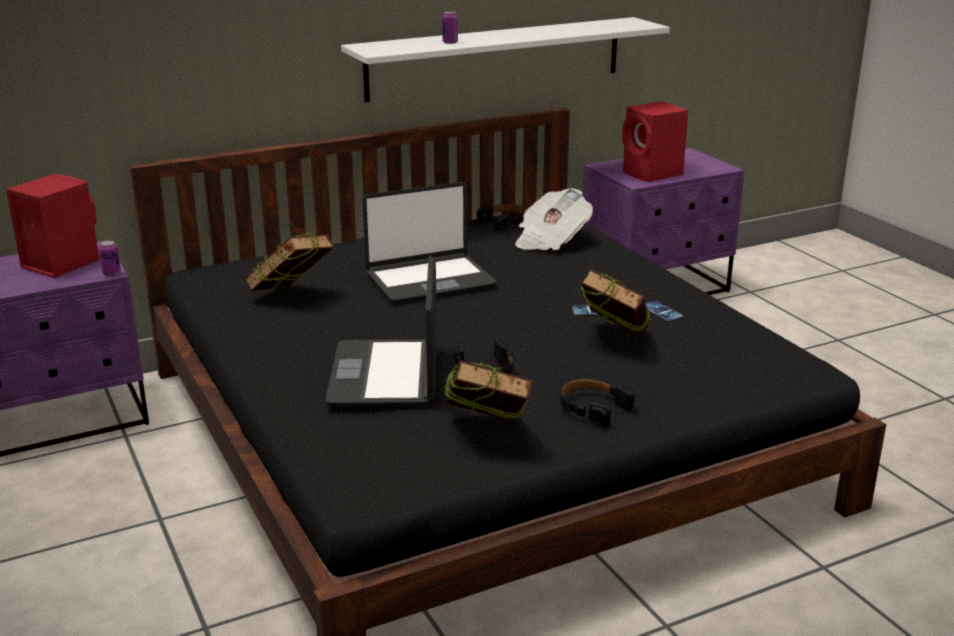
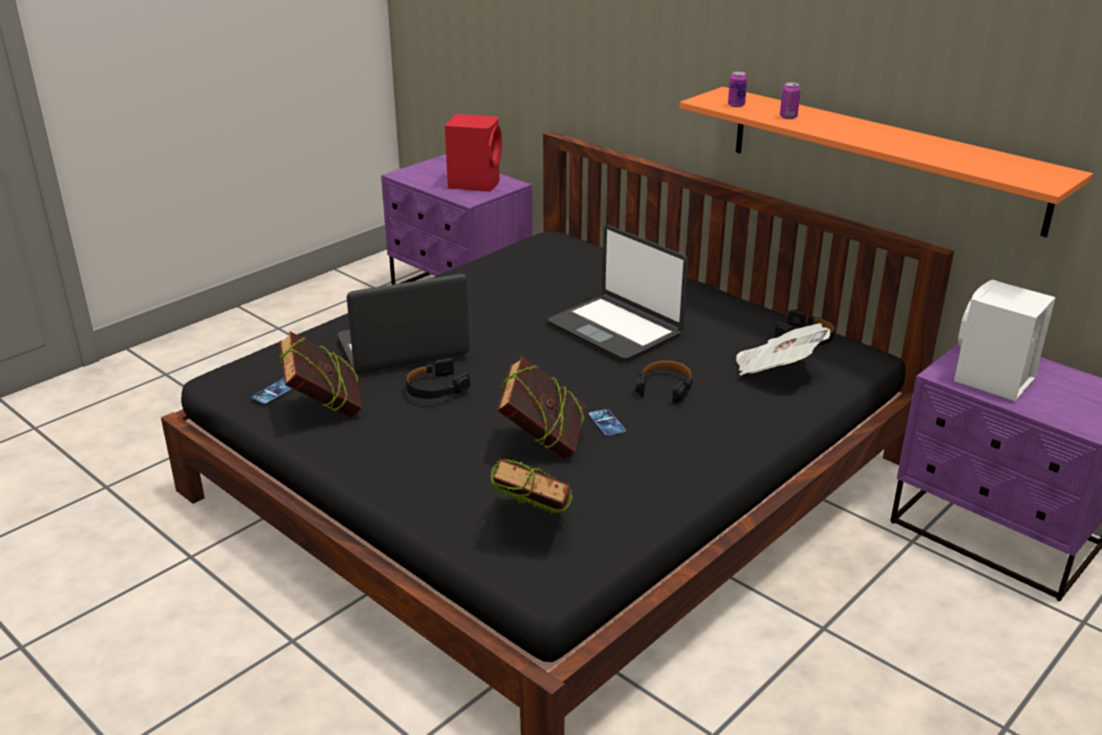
camera: 70 degrees right, 5 degrees up
can [99,240,121,277] -> can moved to [728,71,747,107]
book [244,233,334,291] -> book moved to [491,459,573,514]
white shelf [341,17,670,102] -> orange shelf [679,87,1093,237]
black headphones [560,378,635,426] -> black headphones moved to [636,360,693,404]
red speaker [622,101,689,182] -> white speaker [954,279,1056,401]
phone [645,301,683,321] -> phone moved to [252,379,293,404]

